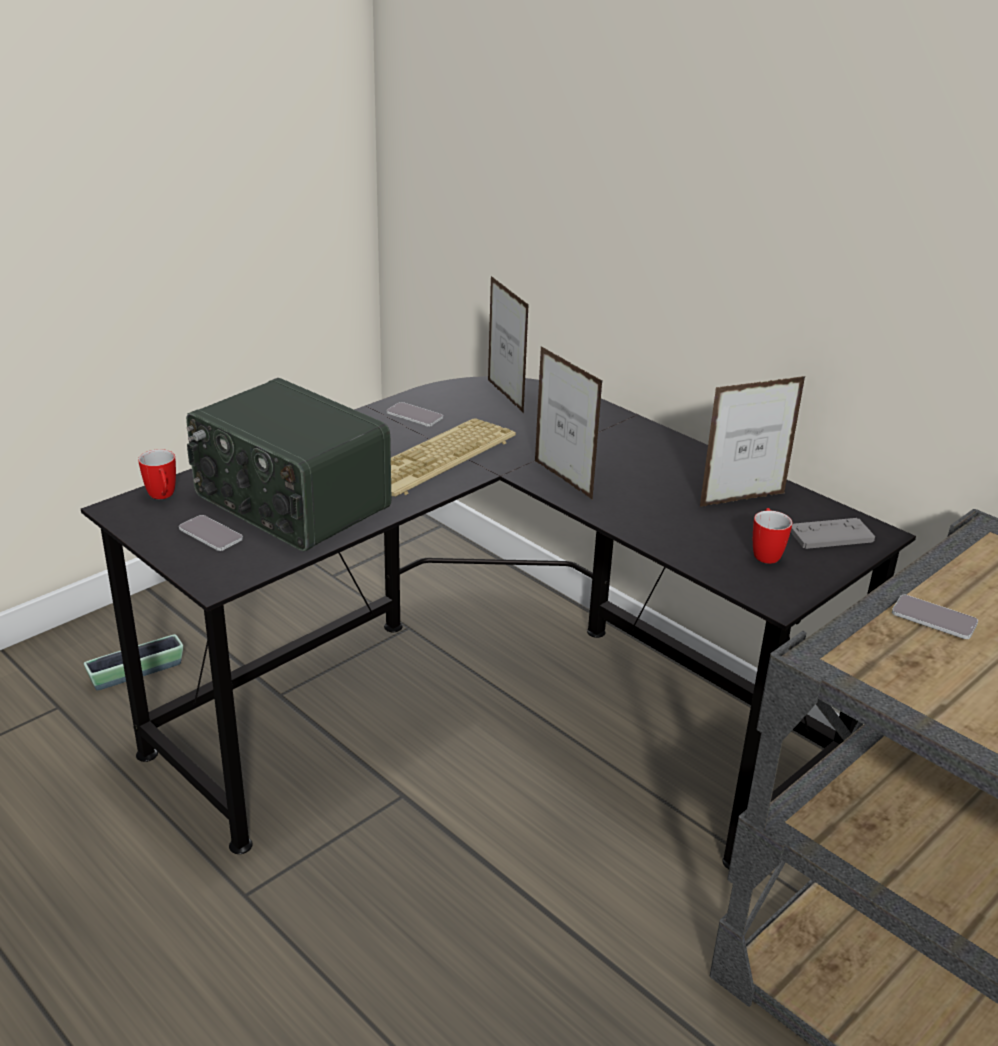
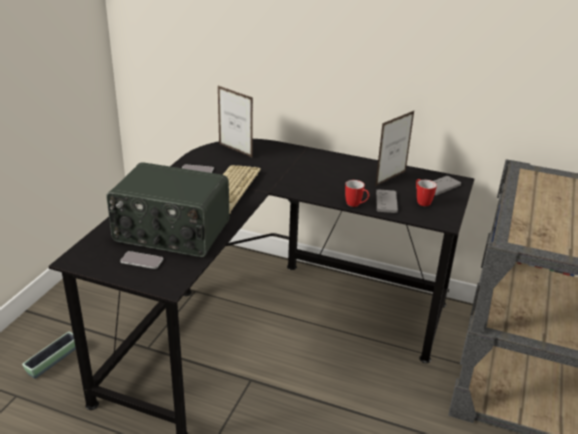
camera: 25 degrees left, 0 degrees up
mug [138,449,176,499] -> mug moved to [345,180,369,207]
picture frame [535,346,603,500] -> none
phone [892,595,978,639] -> none
none -> grey game controller [376,189,398,213]

